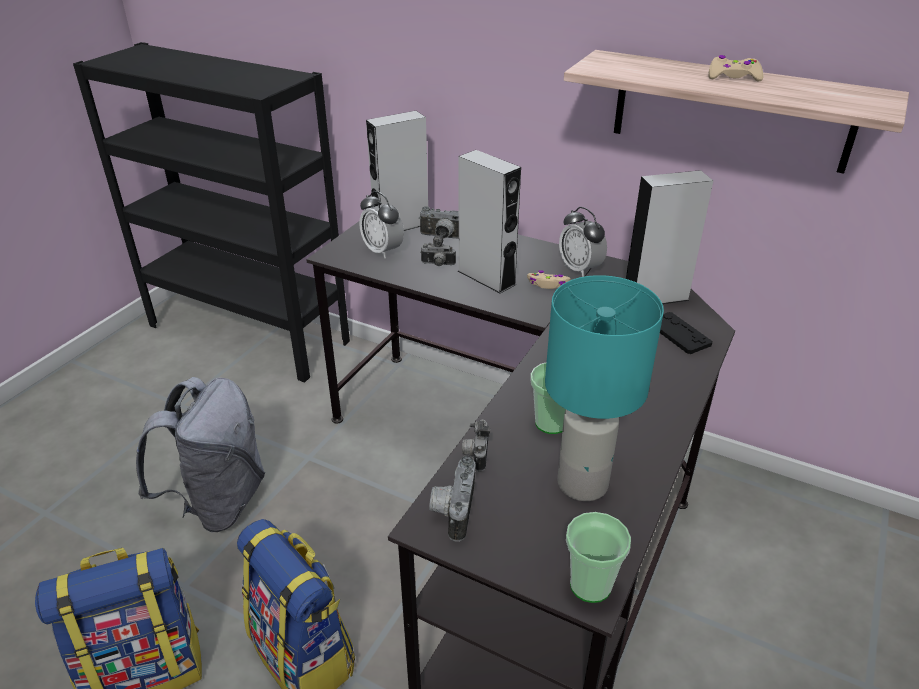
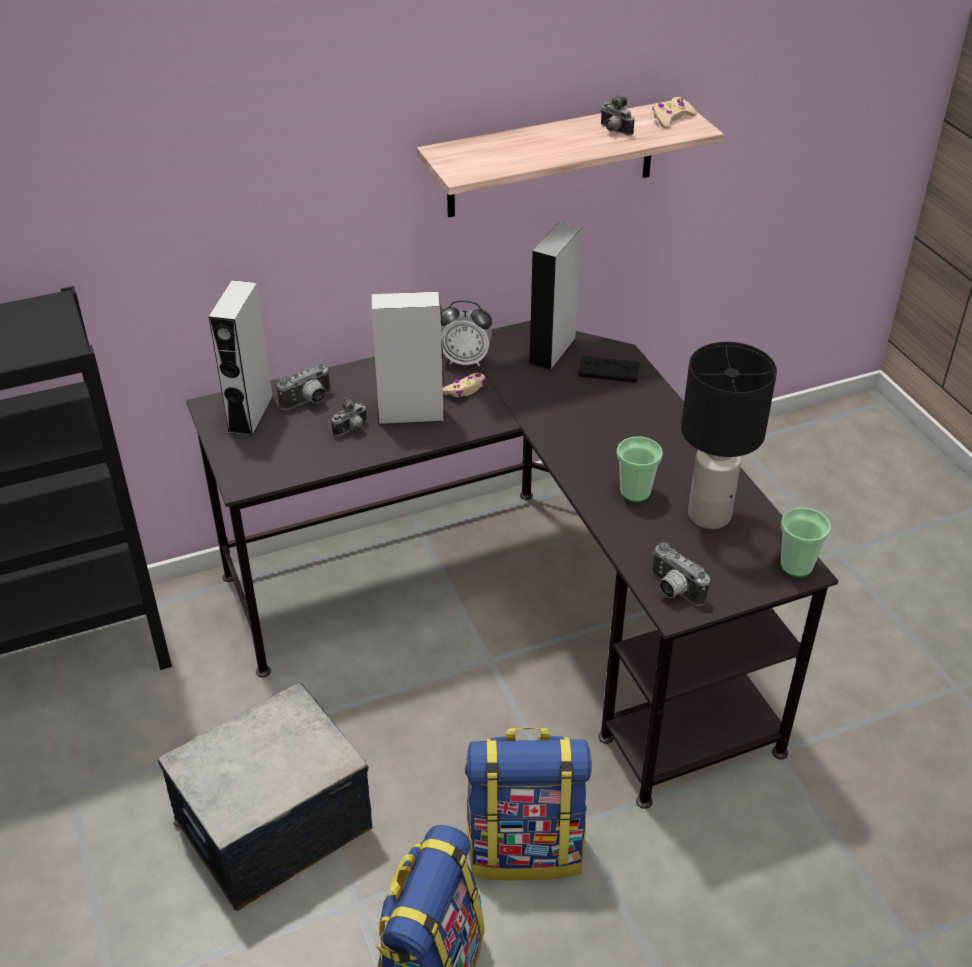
camera: 50 degrees left, 5 degrees up
grey backpack [136,377,265,532] -> storage box [158,683,372,911]
alarm clock [359,191,404,259] -> none
camera [462,420,491,472] -> camera moved to [600,95,635,136]
turquoise table lamp [545,275,664,501] -> black table lamp [681,342,777,529]
beige game controller [708,55,764,81] -> beige game controller moved to [652,97,697,128]

